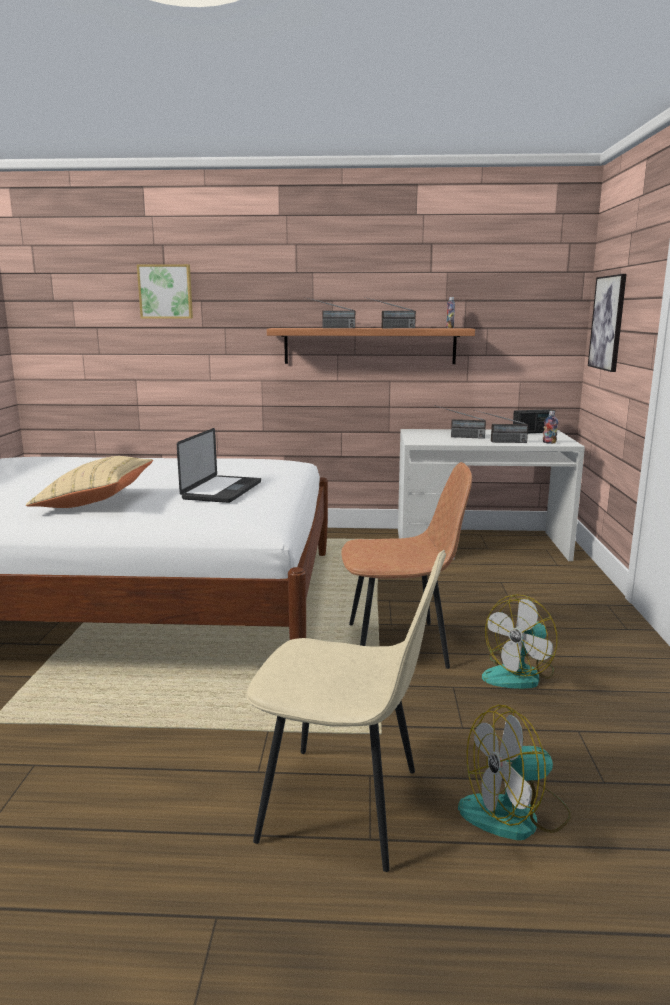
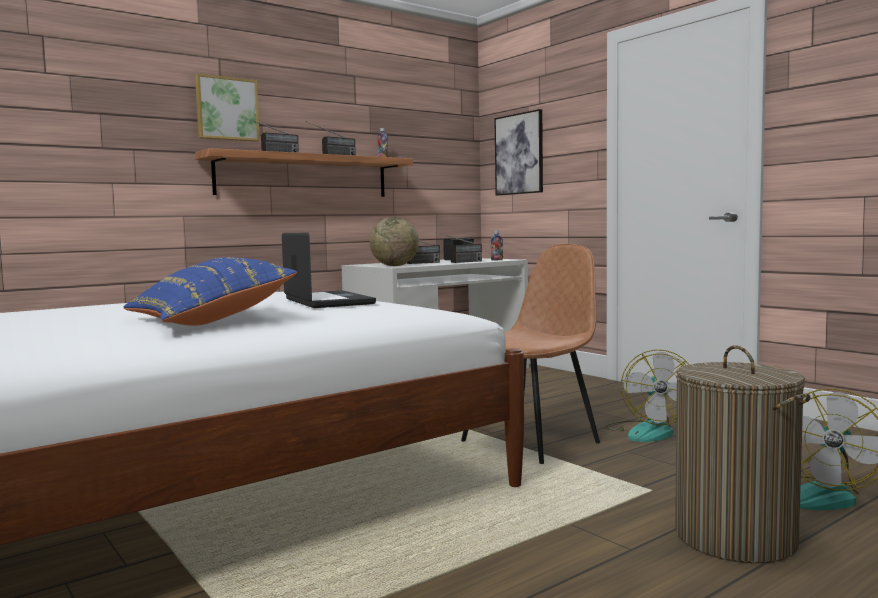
camera: 40 degrees left, 10 degrees down
beige pillow [26,456,153,508] -> blue pillow [123,257,297,326]
picture [137,264,193,319] -> picture moved to [195,74,260,142]
beige chair [247,550,446,872] -> laundry basket [675,345,811,563]
none -> globe [369,217,419,266]

